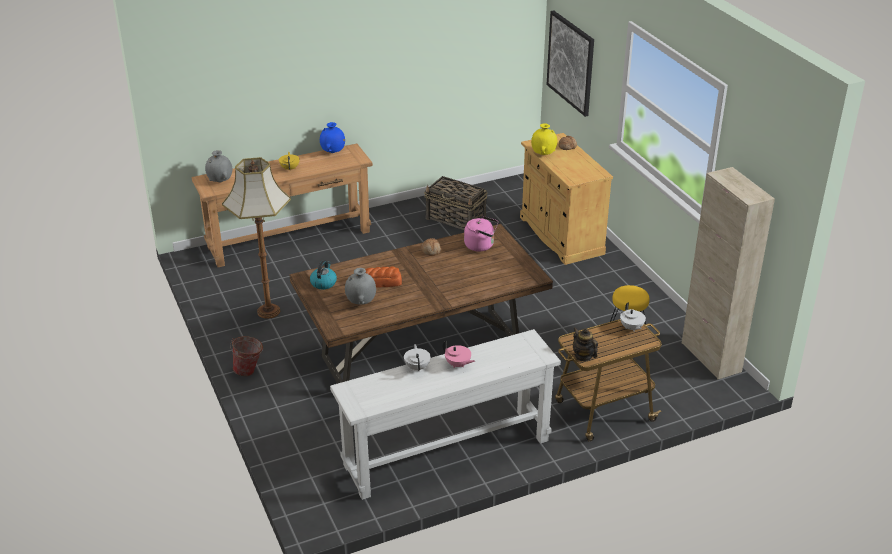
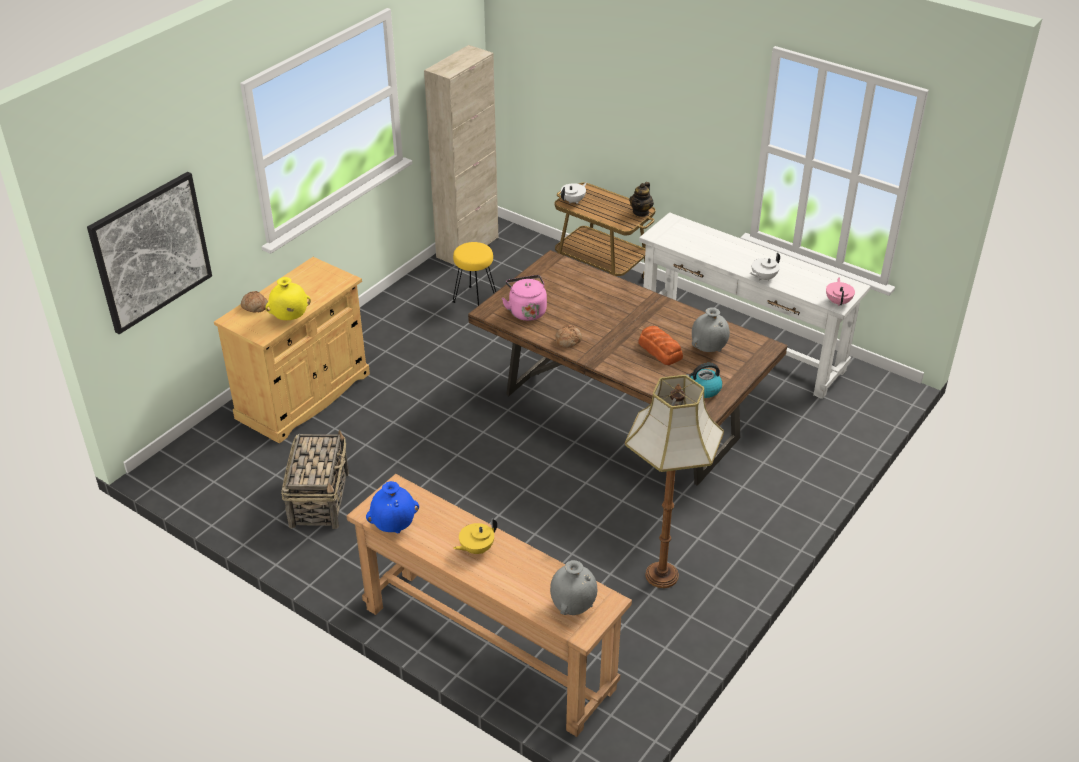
camera: 120 degrees left, 5 degrees up
bucket [230,336,263,376] -> none
pink teapot [443,341,475,368] -> pink teapot moved to [826,277,855,306]

